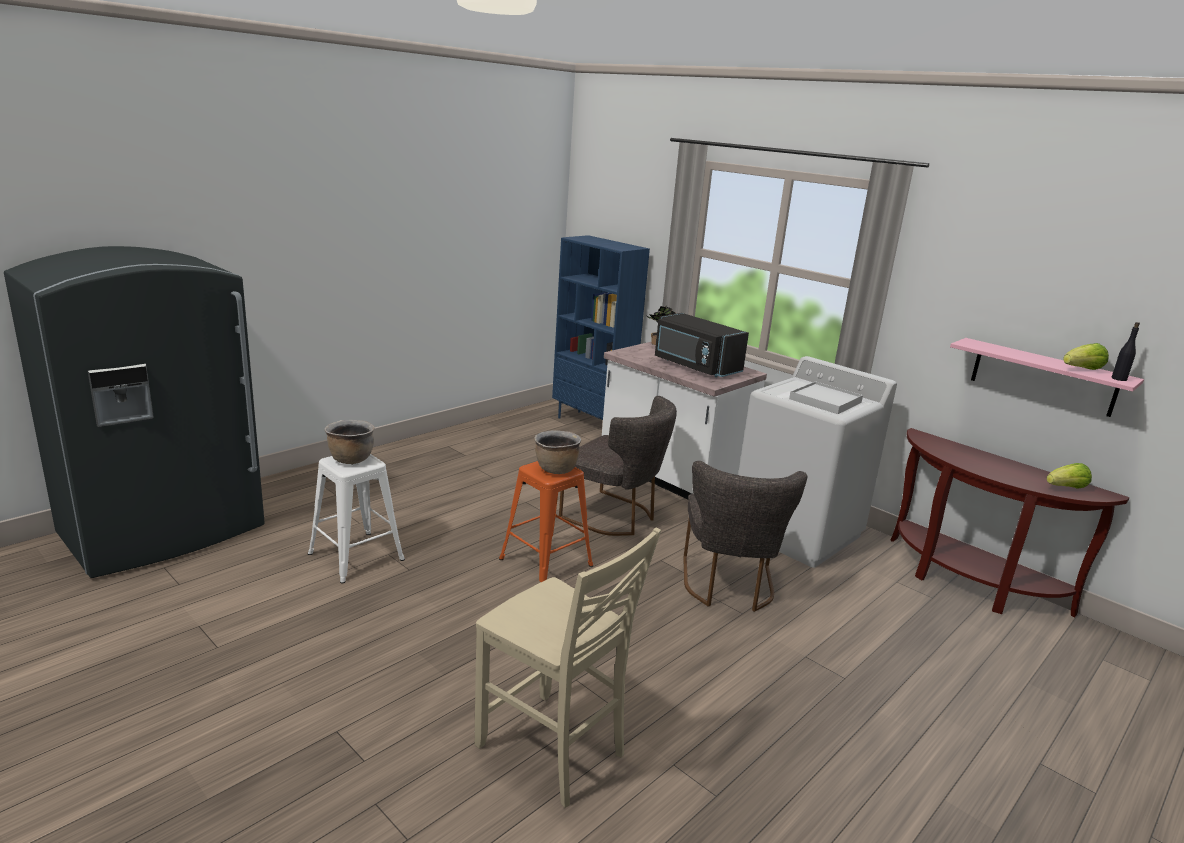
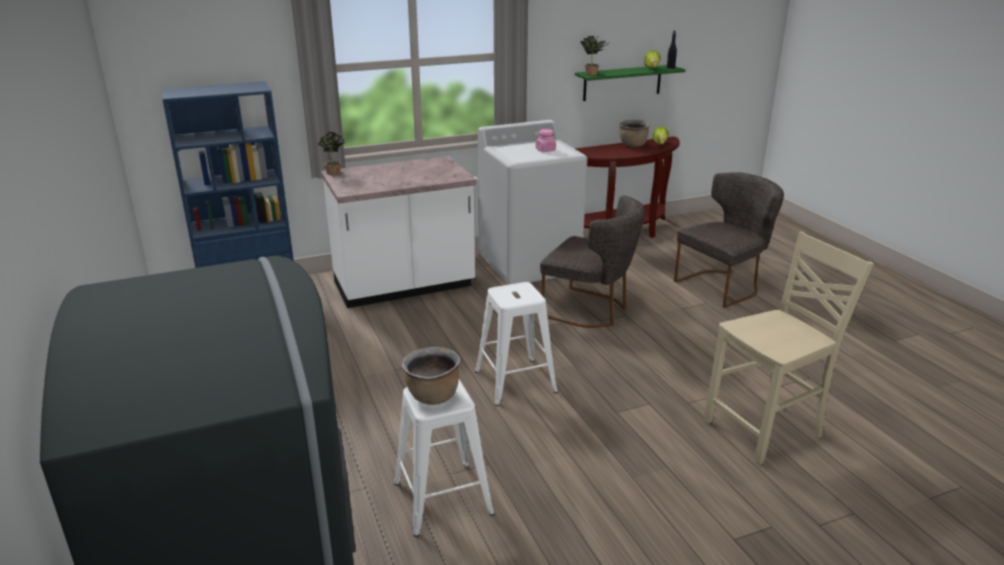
camera: 65 degrees left, 5 degrees up
orange stool [499,461,593,583] -> white stool [475,282,558,406]
brown cooking pot [535,430,581,474] -> brown cooking pot moved to [619,120,650,147]
grey chair [559,396,677,536] -> grey chair moved to [674,172,784,308]
black microwave [655,313,749,377] -> none
white tray [789,381,863,414] -> pink jar [536,129,556,152]
pink shelf [950,338,1144,417] -> green shelf [575,65,686,101]
none -> potted plant [580,36,609,75]

